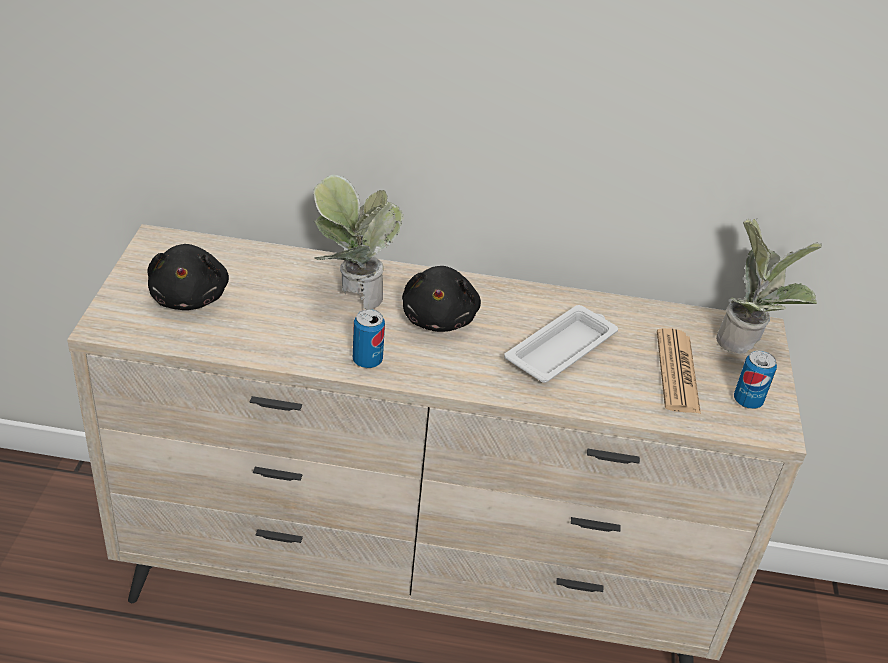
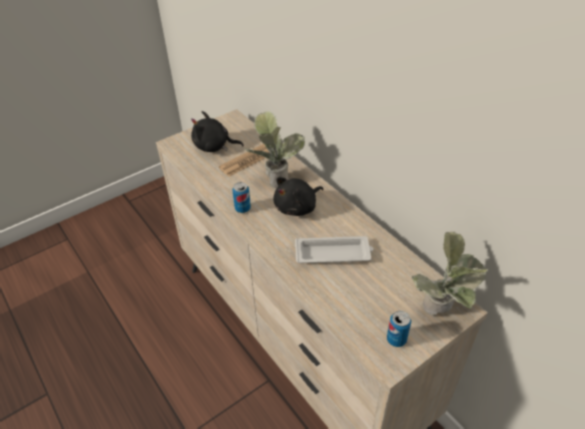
camera: 50 degrees right, 5 degrees up
black plush toy [147,244,229,310] -> black plush toy turned 60 degrees clockwise [191,111,244,152]
newspaper [657,328,701,414] -> newspaper moved to [219,144,270,177]

